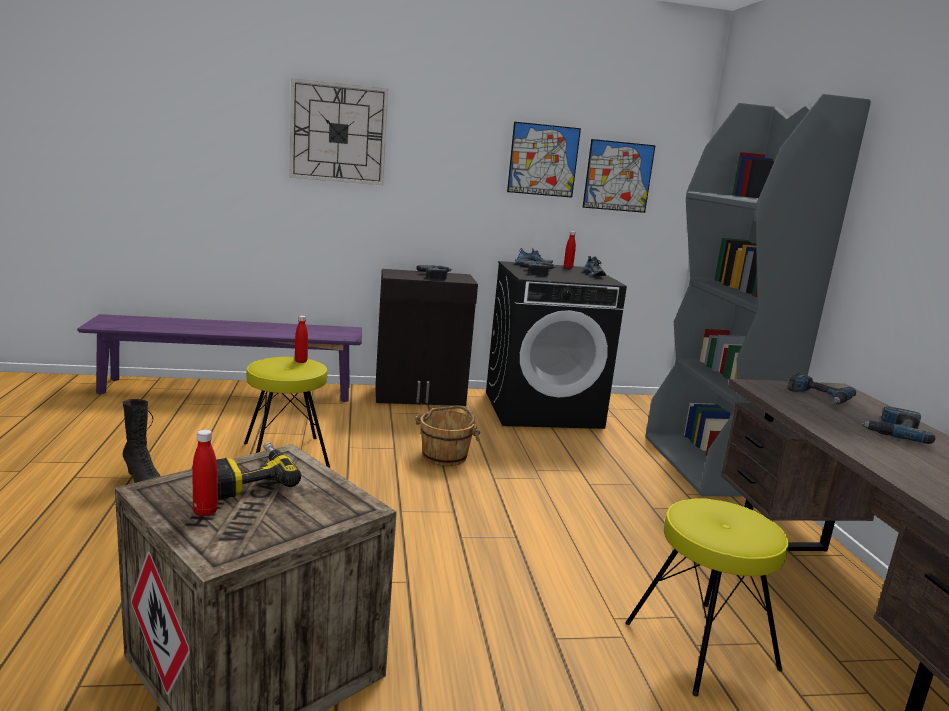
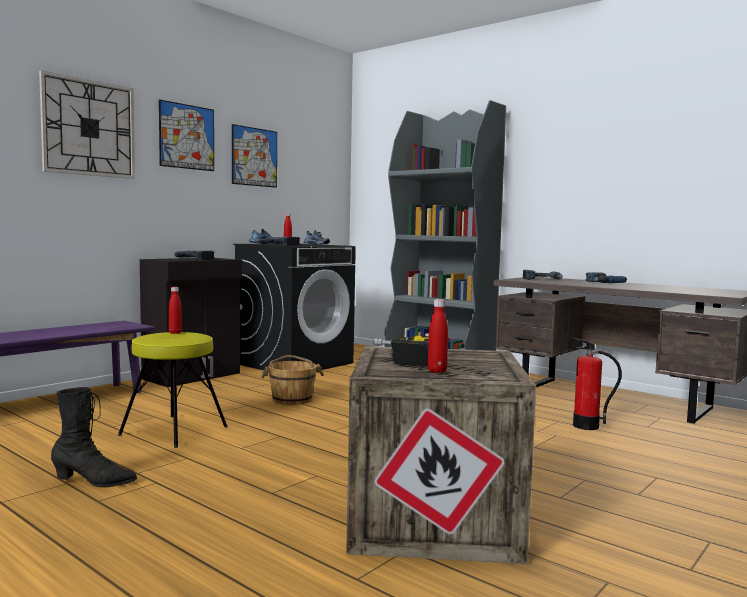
camera: 40 degrees left, 10 degrees down
picture [583,139,656,213] -> picture moved to [159,99,214,171]
yellow stool [625,498,789,696] -> fire extinguisher [572,338,622,430]

